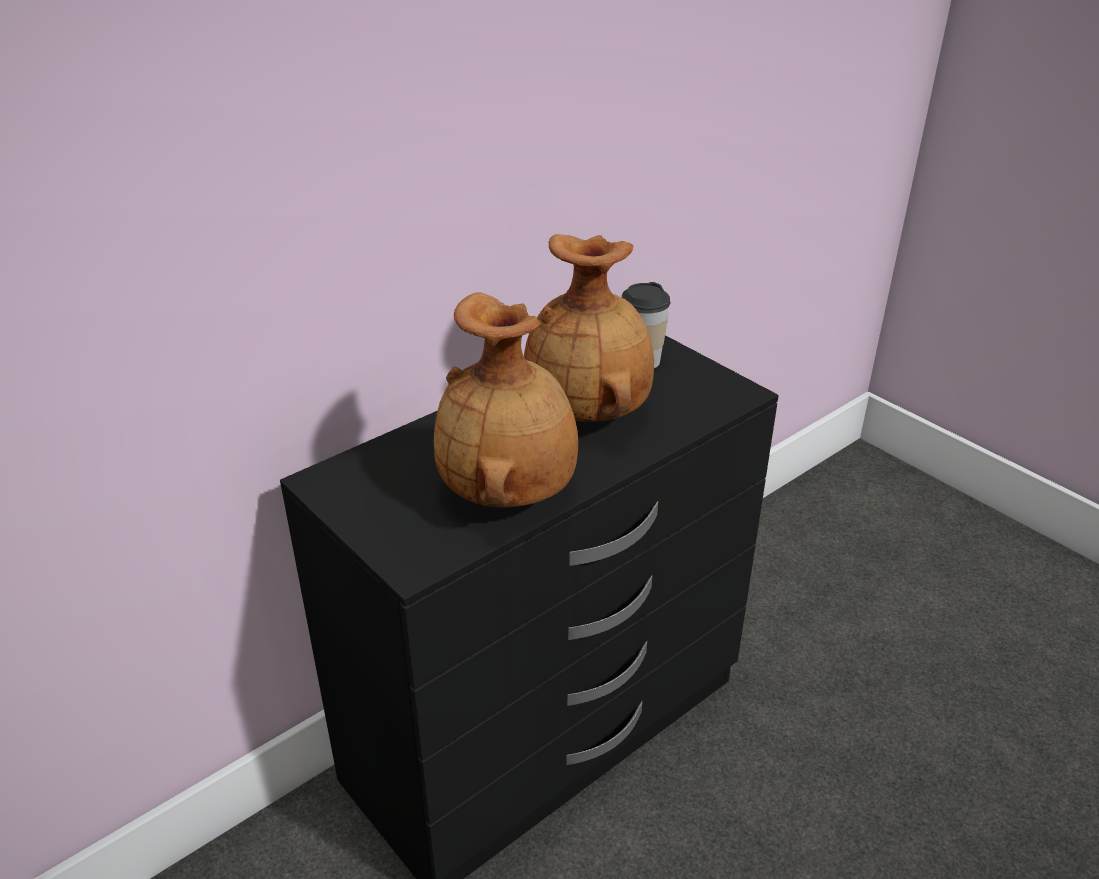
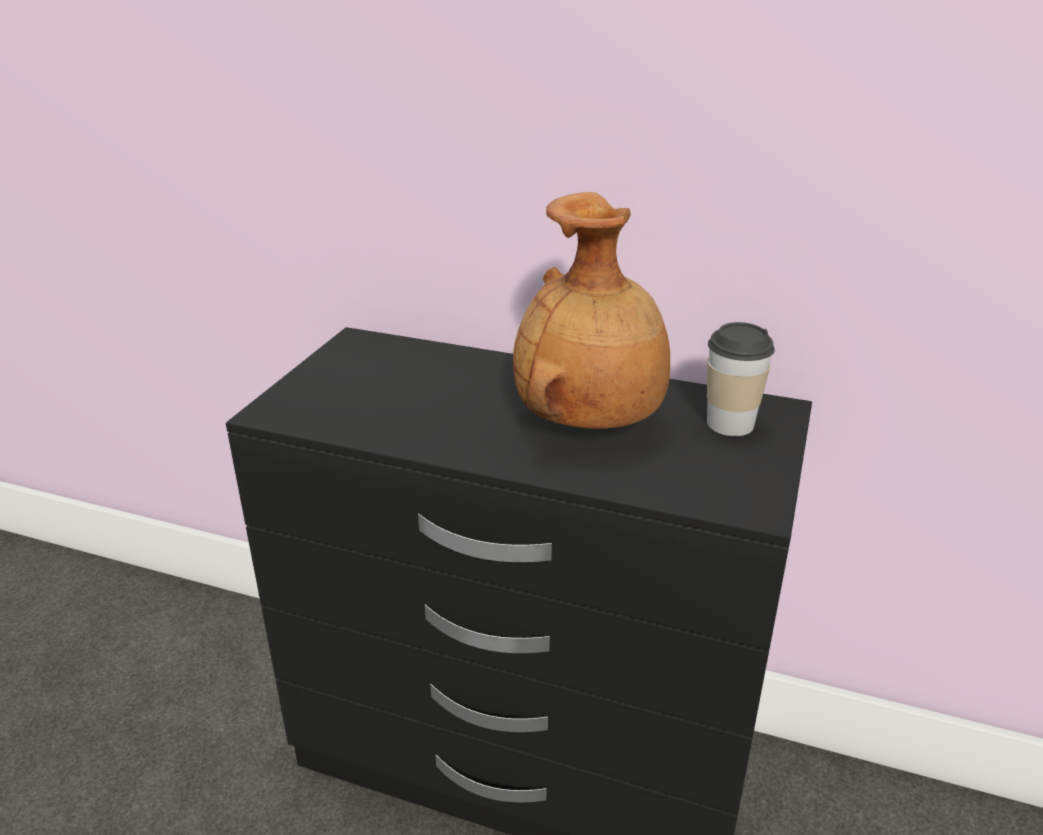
camera: 60 degrees right, 5 degrees down
brown vase [434,292,578,508] -> none

